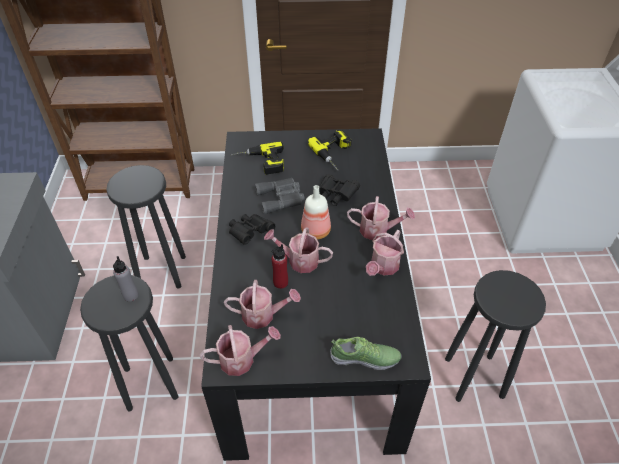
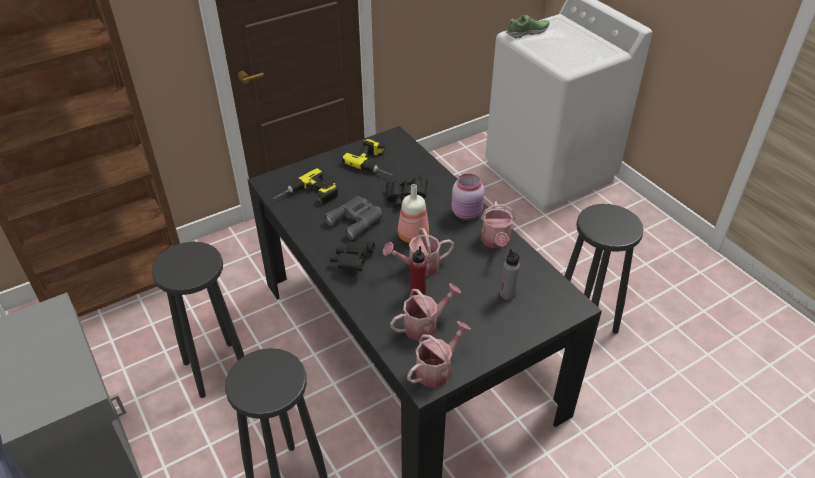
camera: 30 degrees left, 5 degrees down
grey bottle [113,256,139,302] -> grey bottle moved to [500,249,520,300]
shoe [330,337,402,370] -> shoe moved to [506,15,549,39]
watering can [347,196,415,240] -> pink jar [451,173,484,220]

